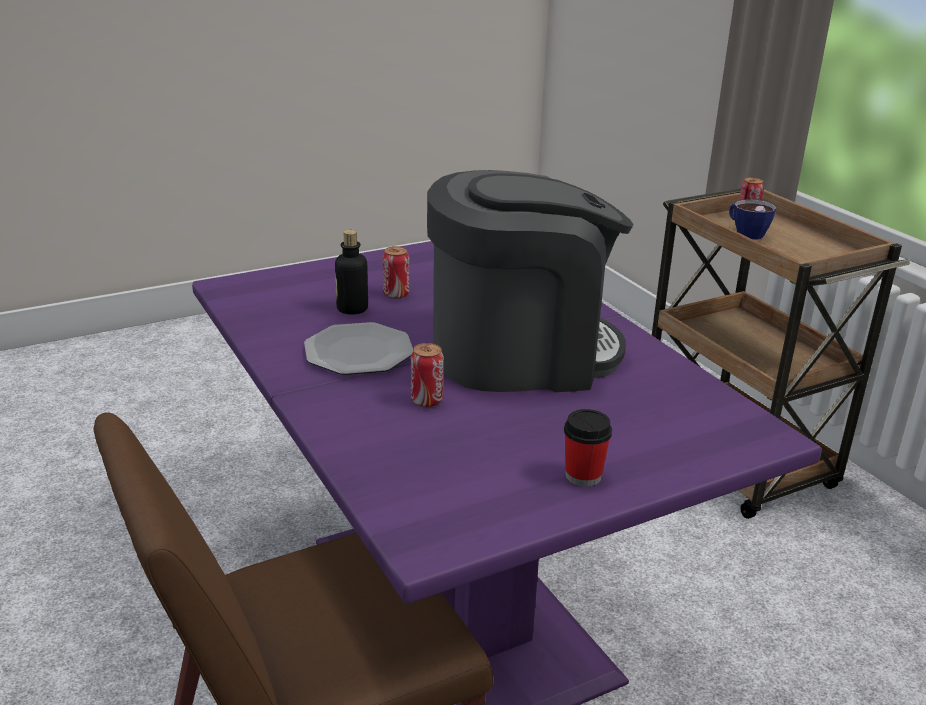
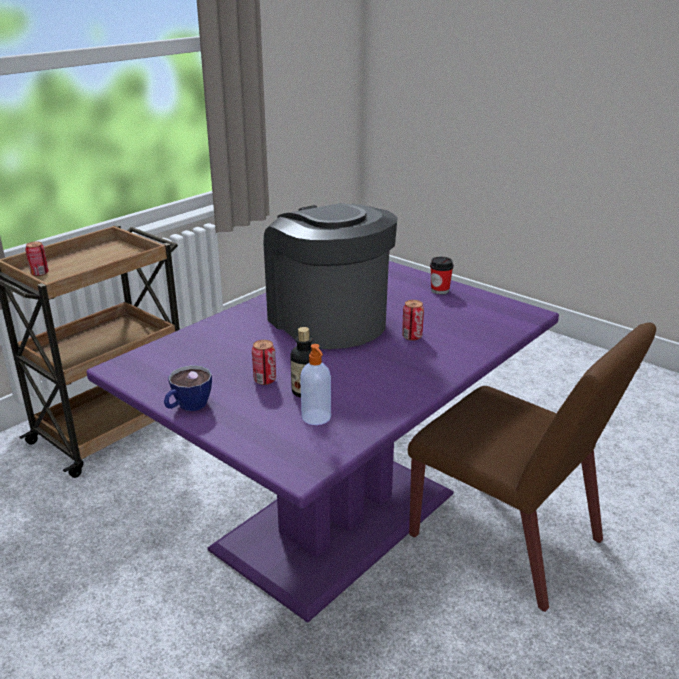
camera: 110 degrees left, 0 degrees up
plate [304,322,413,375] -> none
cup [729,200,776,239] -> cup moved to [164,365,212,411]
none -> soap dispenser [300,344,331,425]

